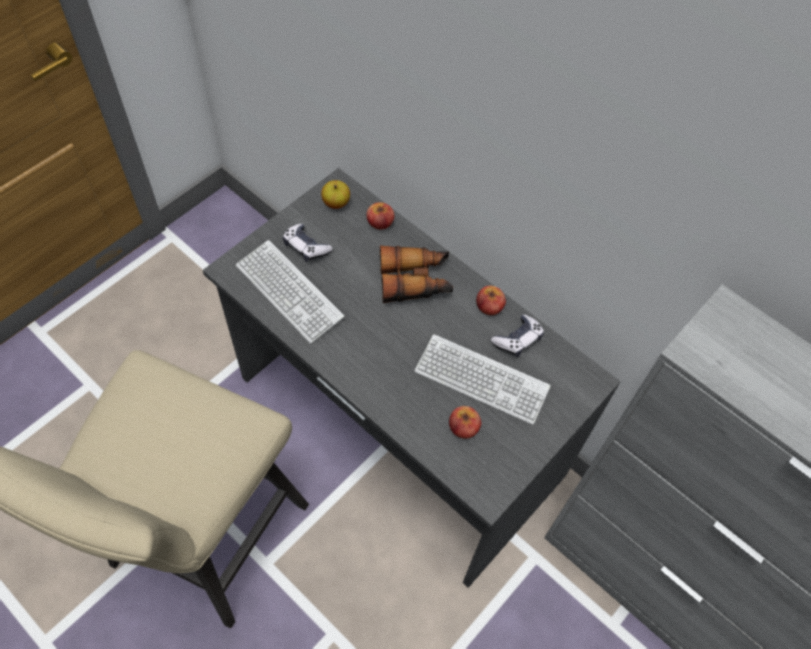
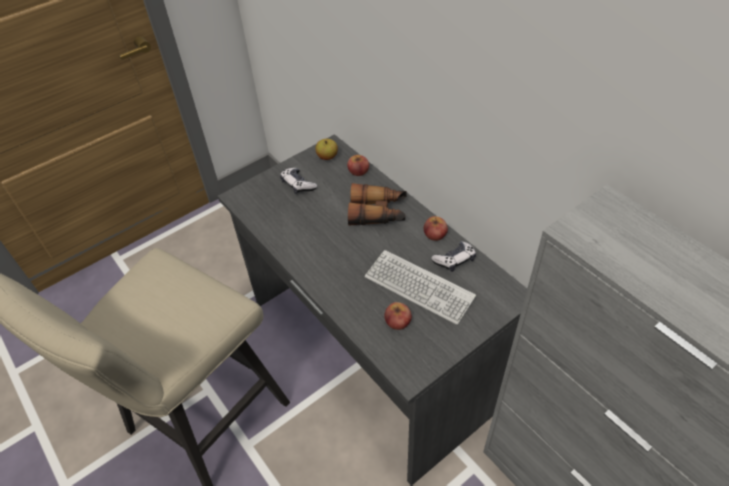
camera: 15 degrees right, 10 degrees down
keyboard [236,240,344,344] -> none

